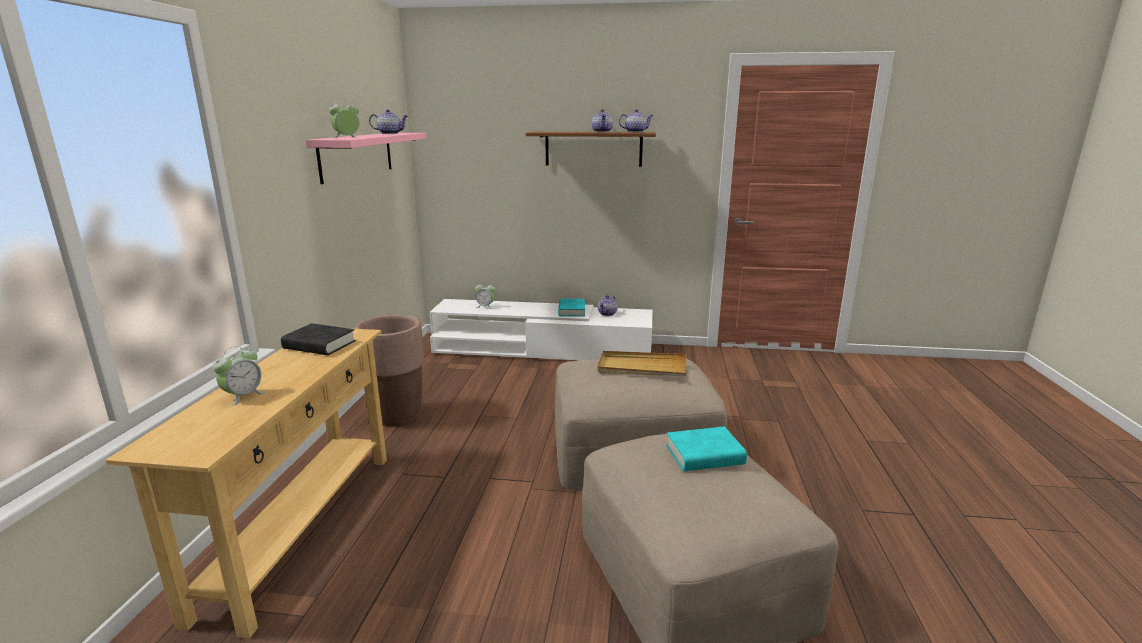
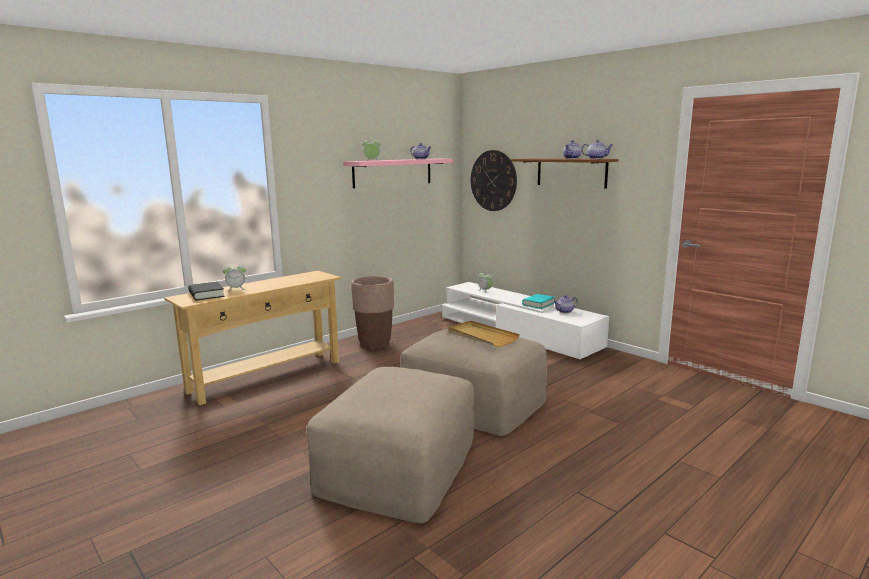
camera: 40 degrees right, 5 degrees down
black book [281,323,356,355] -> black book moved to [188,281,225,301]
turquoise book [666,427,747,471] -> none
none -> wall clock [471,150,517,211]

